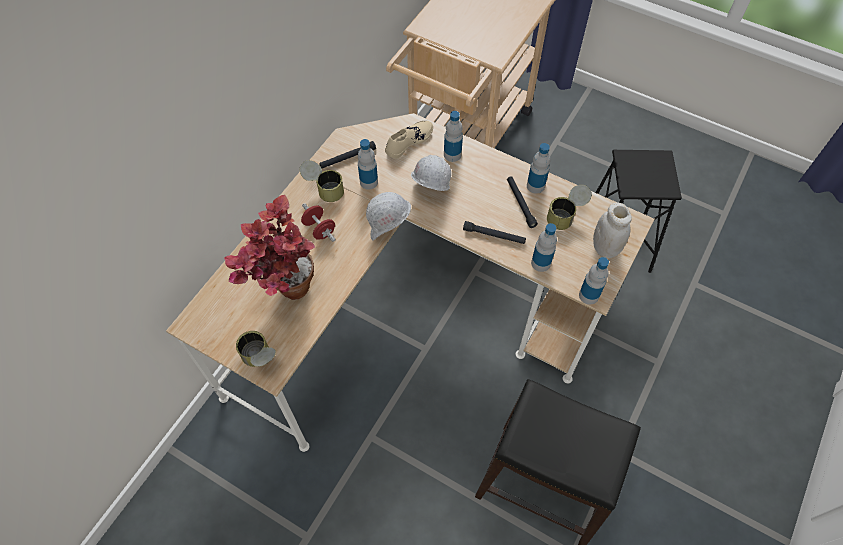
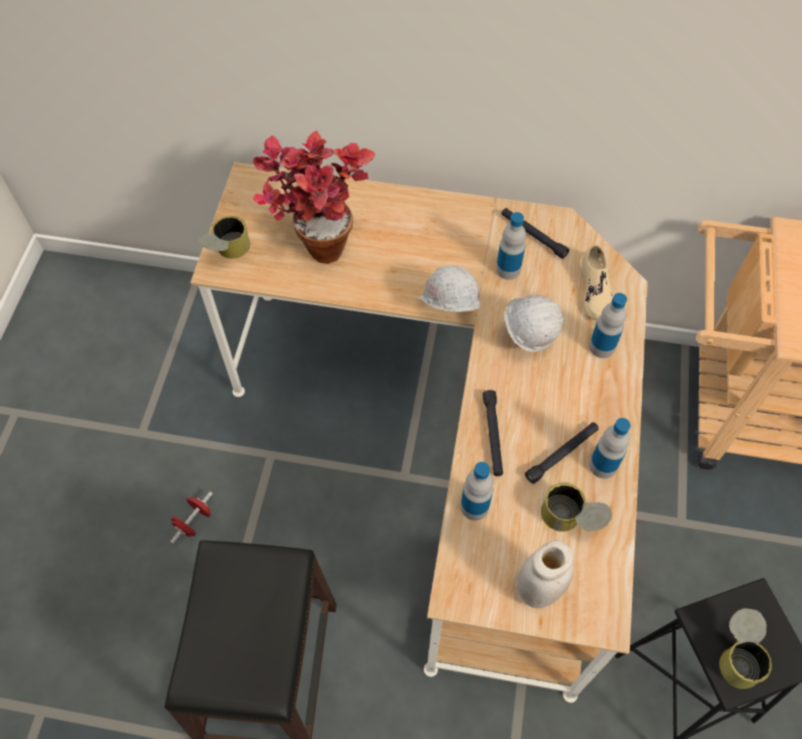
camera: 70 degrees right, 0 degrees up
can [300,160,344,202] -> can moved to [719,608,772,689]
red dumbbell [301,203,335,242] -> red dumbbell moved to [170,491,213,544]
beige shoe [385,121,433,159] -> beige shoe turned 60 degrees clockwise [579,245,613,320]
bottle [579,257,609,305] -> none

